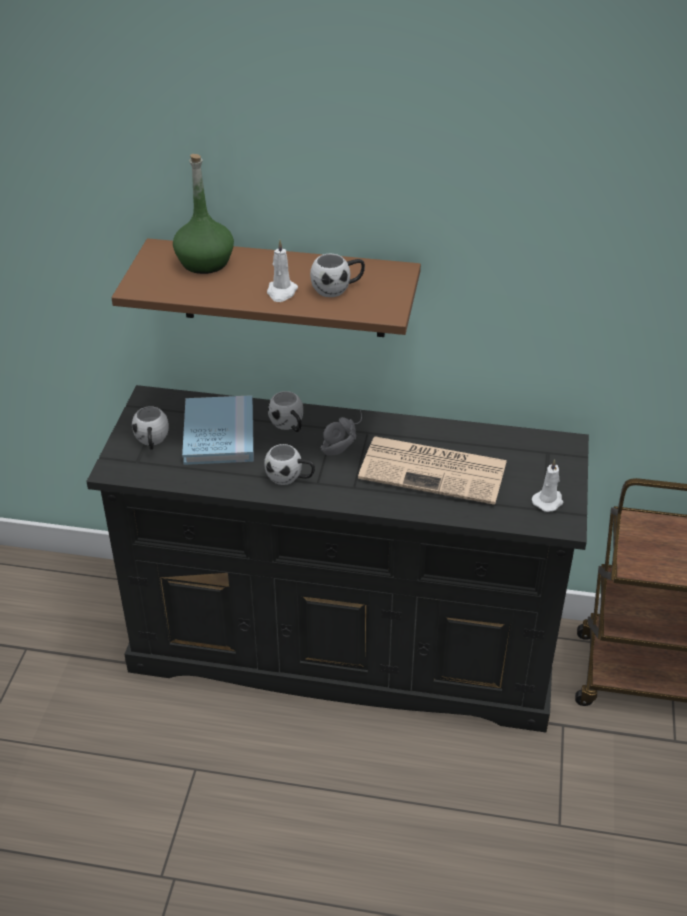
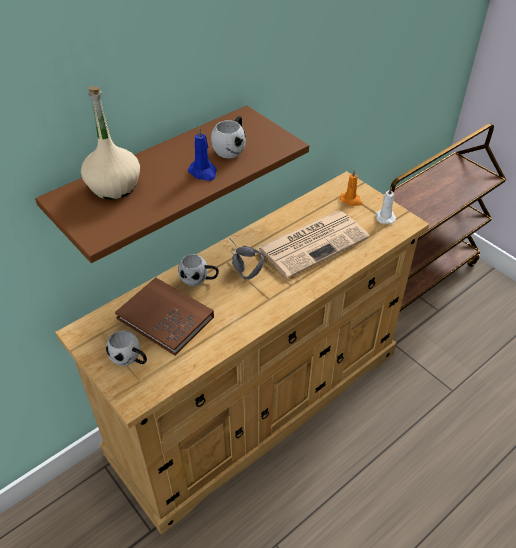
camera: 50 degrees left, 5 degrees up
black dresser [86,385,589,733] -> beige dresser [55,171,429,535]
green bottle [173,154,234,274] -> beige bottle [81,86,140,200]
blue book [182,395,254,465] -> brown book [115,277,214,356]
white mug [264,444,315,485] -> none
white candle [267,240,298,302] -> blue candle [188,126,217,181]
none -> orange candle [340,169,362,206]

